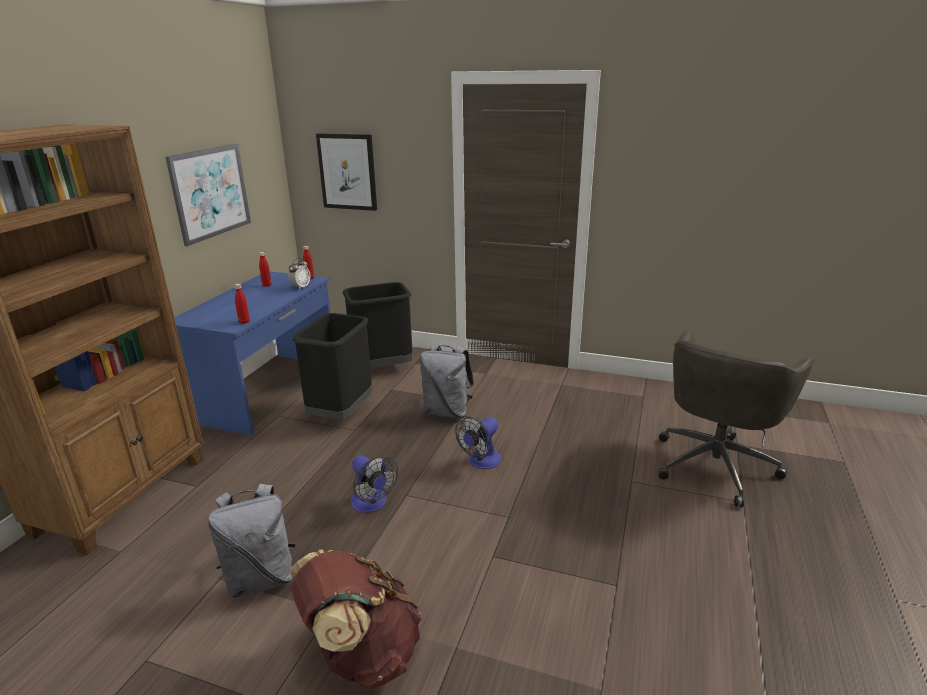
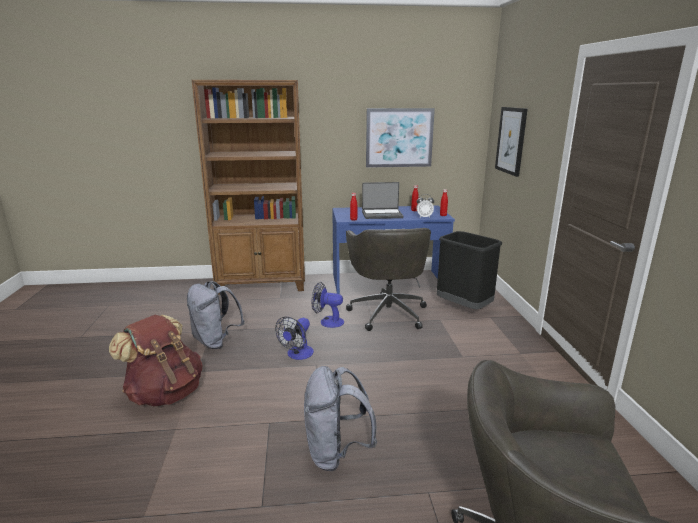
camera: 65 degrees right, 5 degrees down
black trash can [293,313,372,419] -> grey office chair [346,228,431,331]
grey backpack [420,345,474,418] -> grey backpack moved to [304,366,377,471]
fan [455,416,501,469] -> fan moved to [312,282,344,328]
none -> laptop [362,182,403,219]

